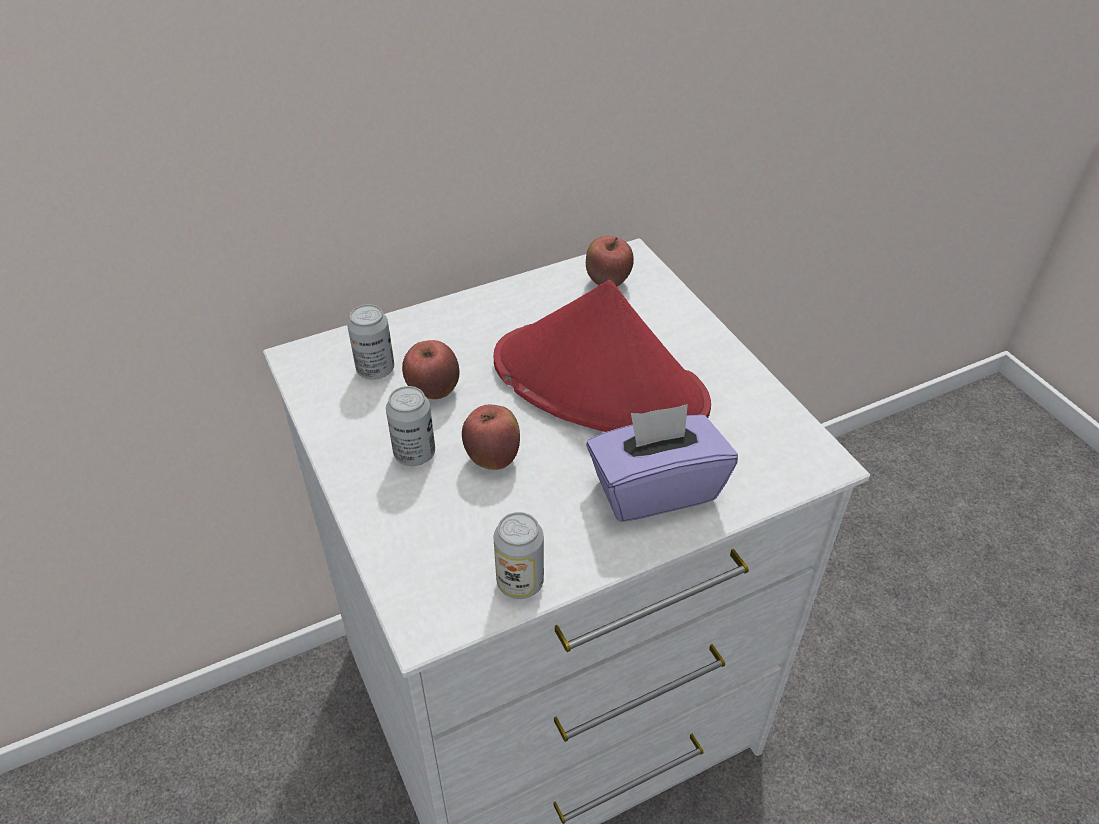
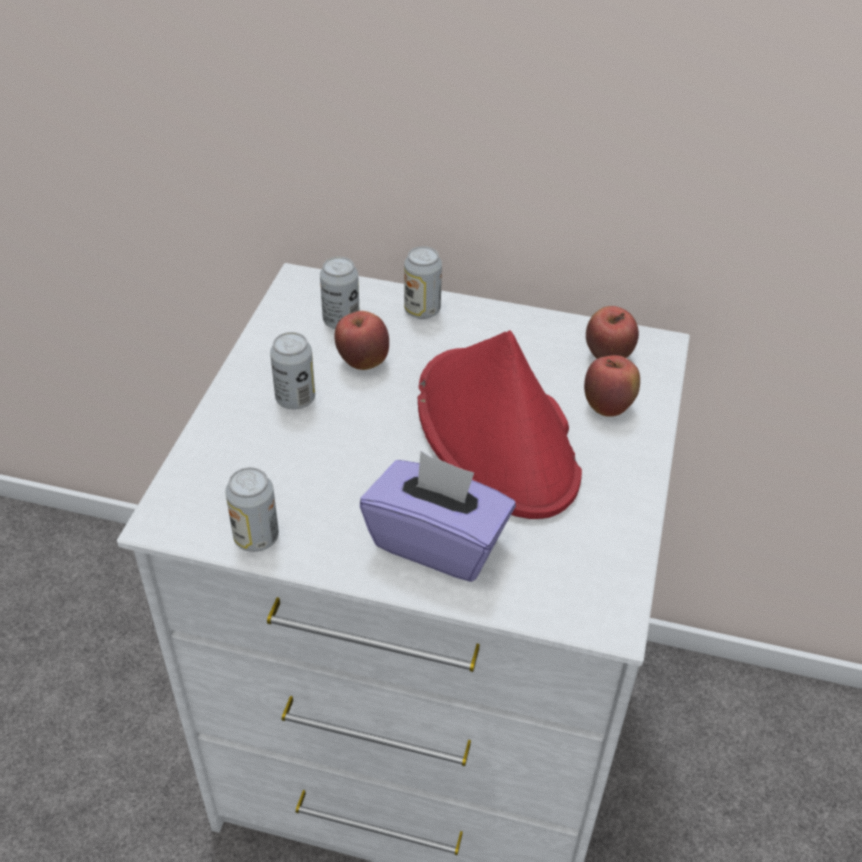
camera: 40 degrees right, 0 degrees up
apple [462,405,520,470] -> apple moved to [584,355,640,417]
none -> can [404,246,442,319]

